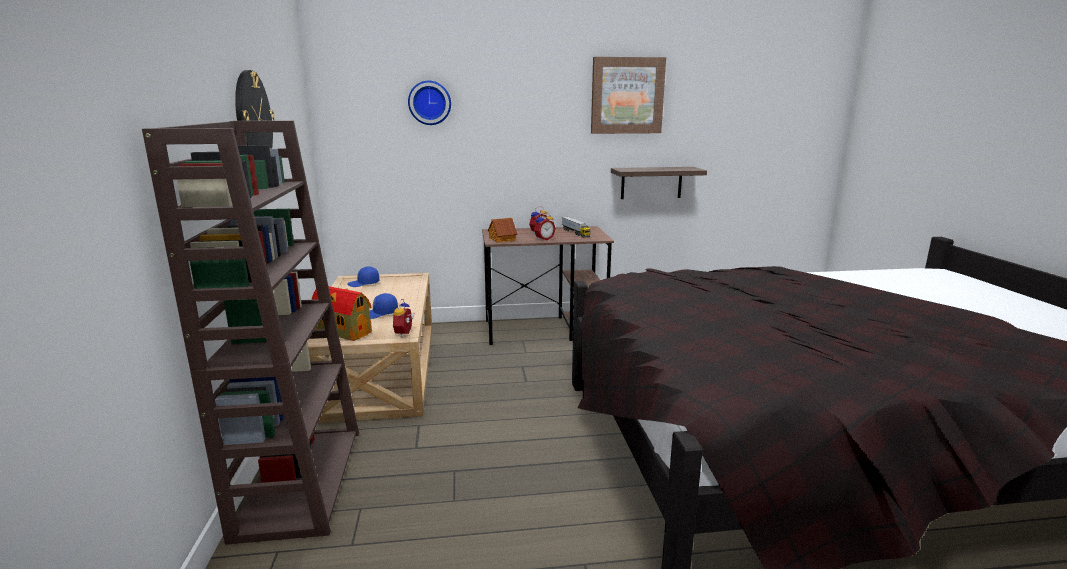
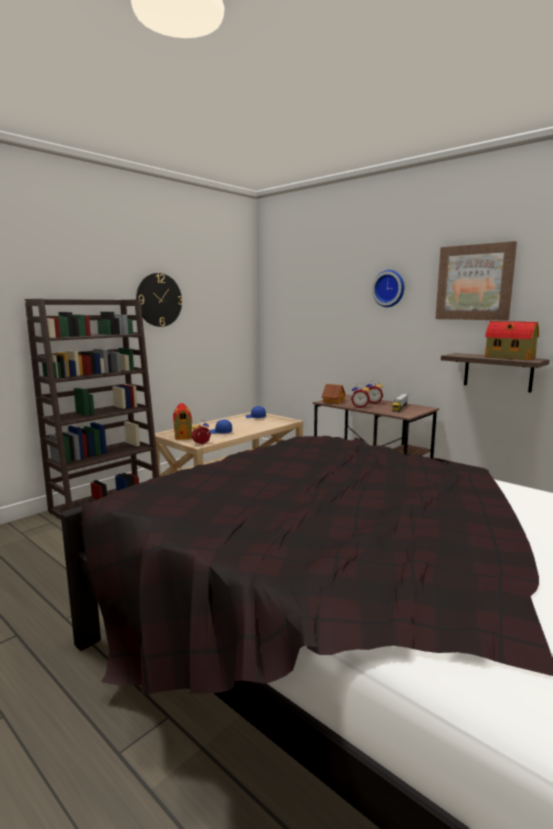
camera: 50 degrees right, 5 degrees down
wall clock [408,81,451,125] -> wall clock moved to [372,270,404,307]
none -> toy house [485,321,539,360]

